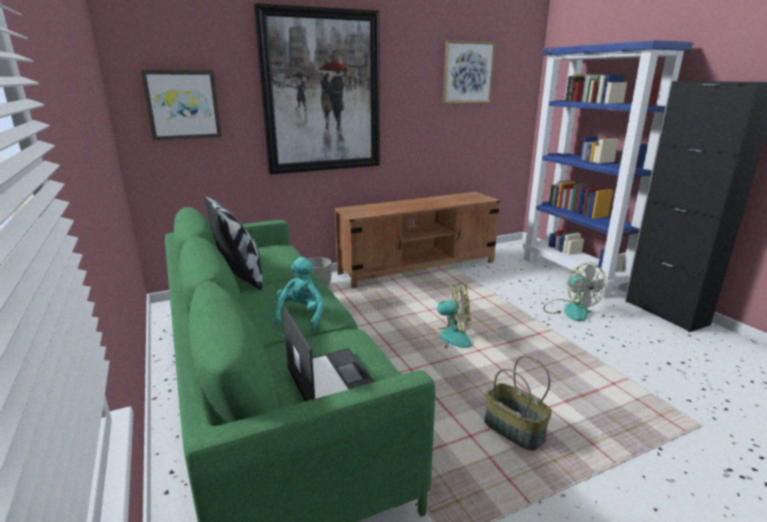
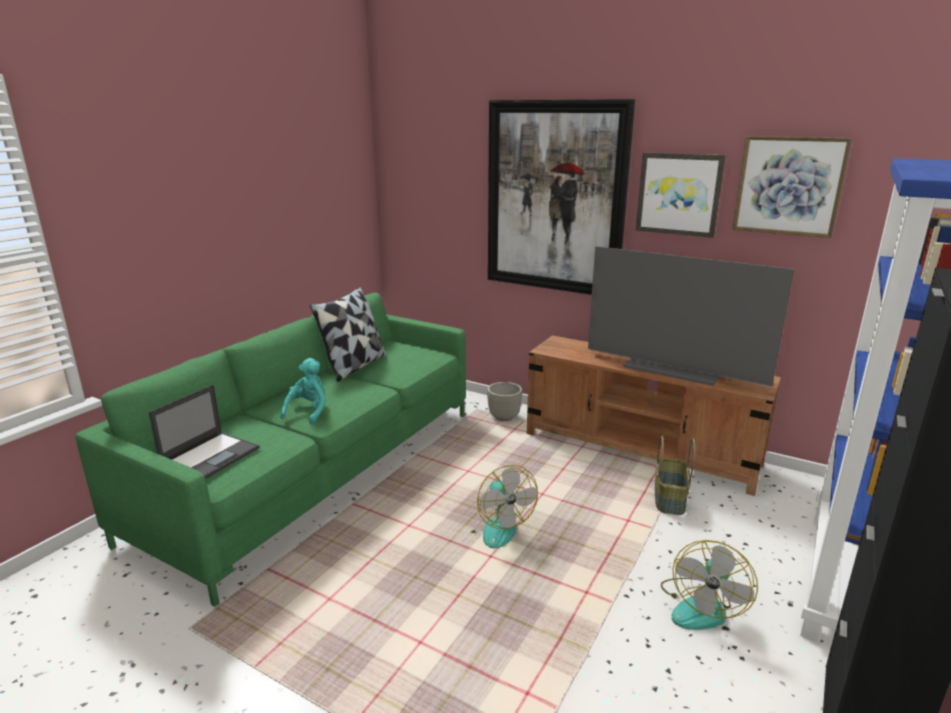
camera: 55 degrees right, 0 degrees up
picture [141,70,222,140] -> picture moved to [636,152,726,238]
turquoise plush toy [274,257,324,330] -> turquoise plush toy turned 45 degrees counterclockwise [280,358,326,425]
basket [484,355,552,451] -> basket moved to [655,435,695,515]
none -> television [588,246,794,387]

